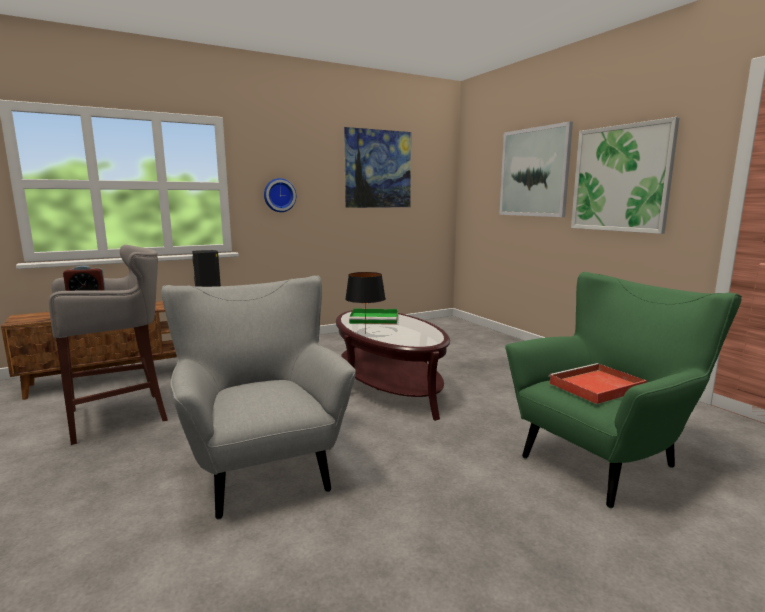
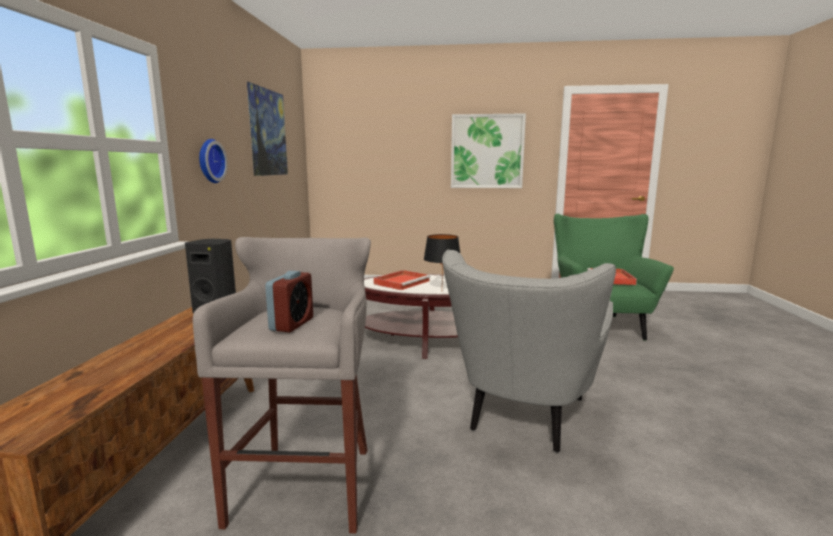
camera: 55 degrees left, 0 degrees up
grey armchair [161,275,356,520] -> grey armchair turned 75 degrees counterclockwise [442,249,616,453]
green tray [349,309,398,324] -> red tray [374,270,431,290]
picture [499,121,573,217] -> none

